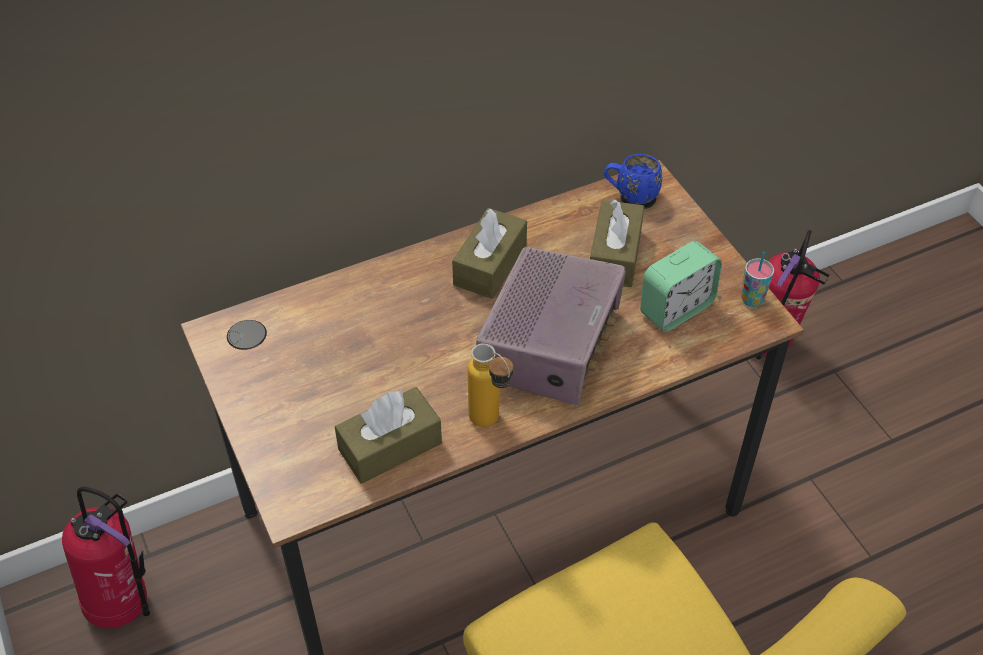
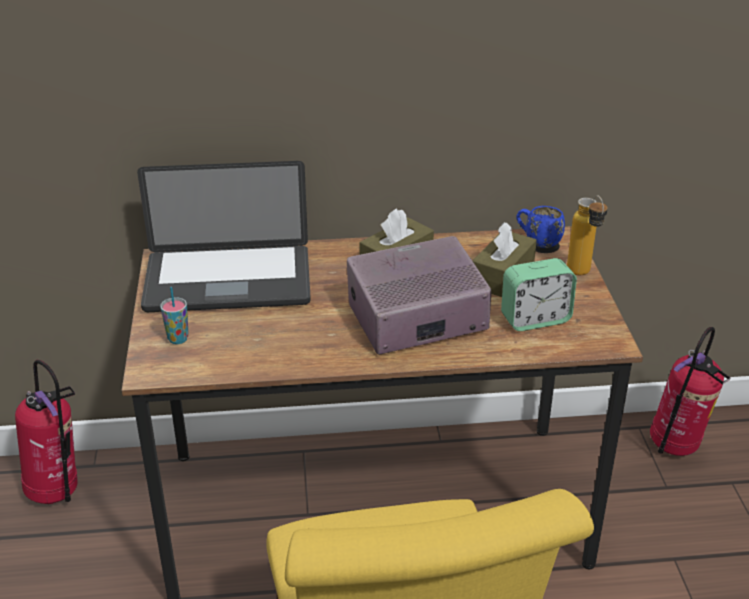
camera: 20 degrees right, 15 degrees down
brown tissue box [335,387,442,484] -> none
bottle [468,343,513,427] -> bottle moved to [567,195,608,275]
radio [476,247,626,405] -> radio turned 150 degrees counterclockwise [347,236,491,355]
cup [741,252,774,307] -> cup moved to [160,287,189,344]
none -> laptop [137,161,311,312]

